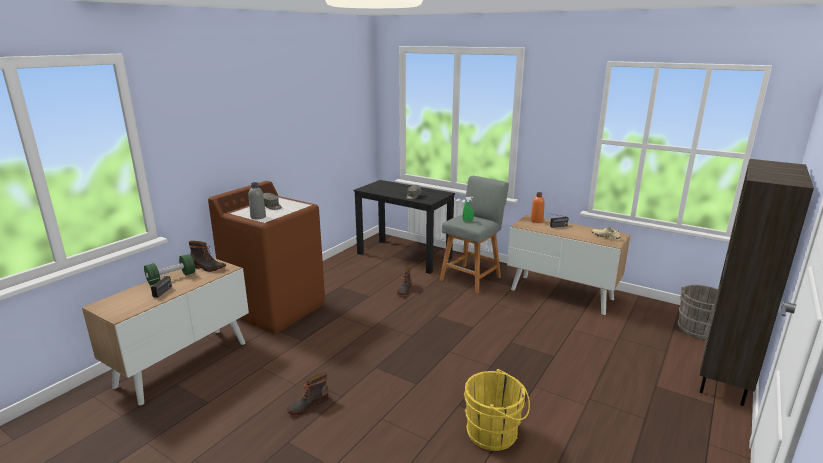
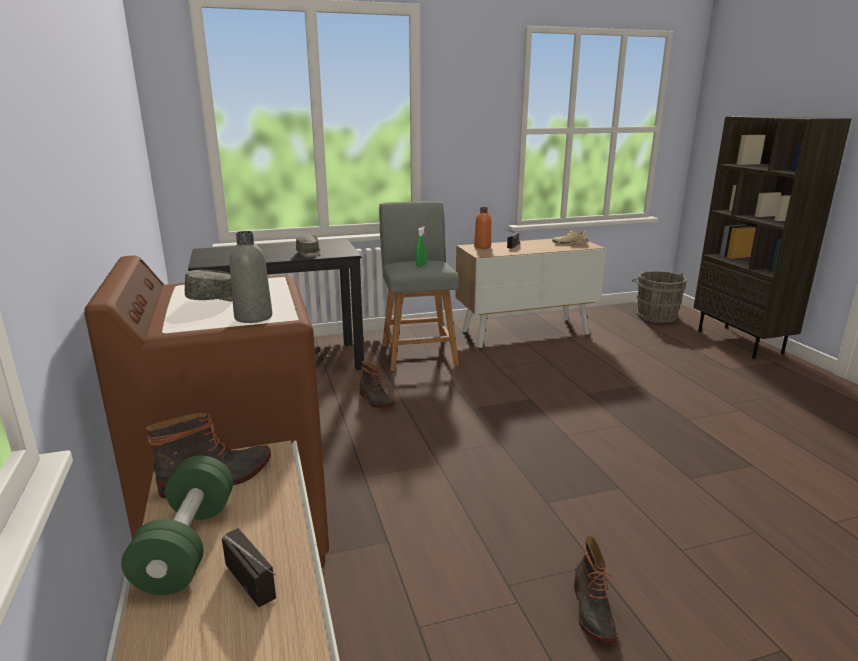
camera: 50 degrees left, 0 degrees up
yellow bucket [464,369,530,451] -> none

